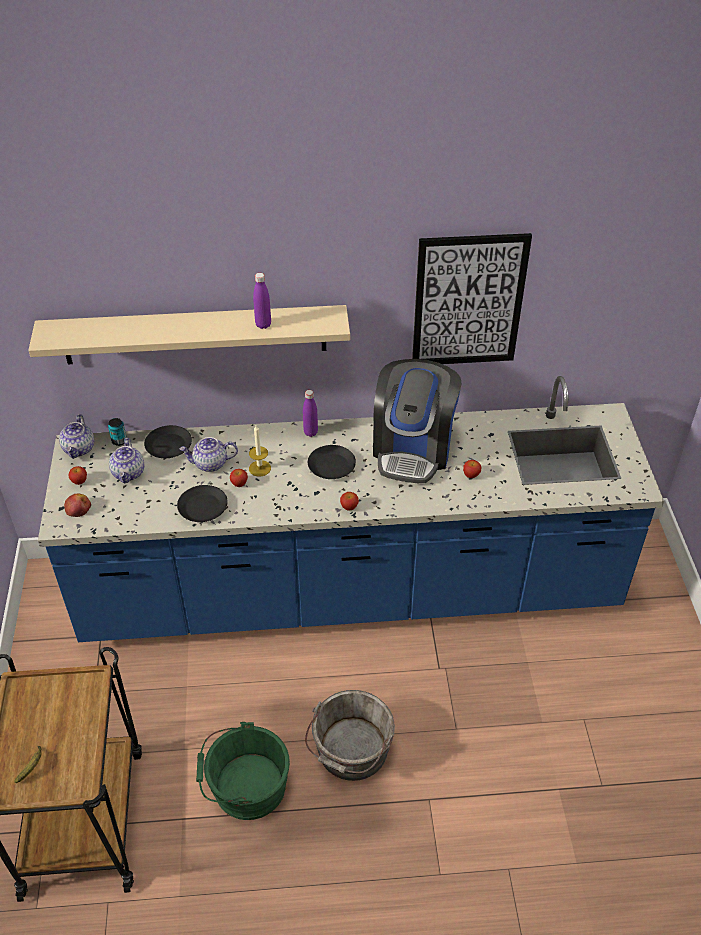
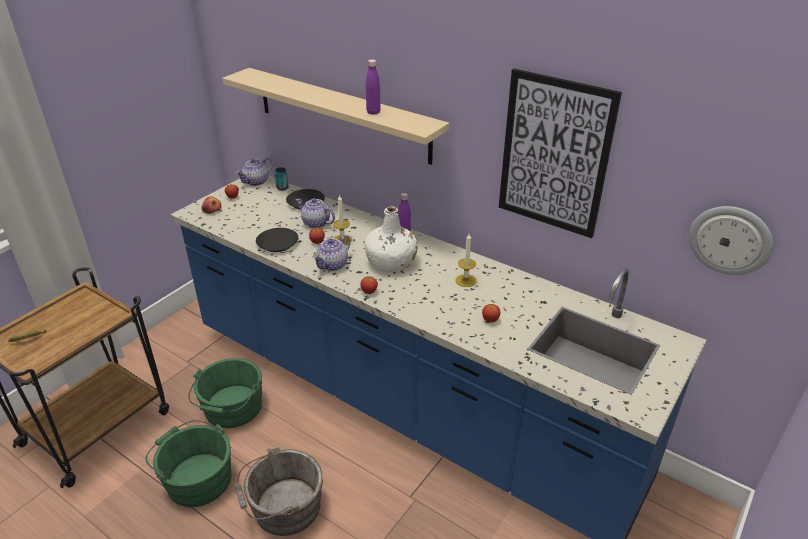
camera: 40 degrees right, 10 degrees down
teapot [109,438,144,484] -> teapot moved to [312,235,350,271]
black plate [308,445,356,479] -> white bottle [365,206,418,272]
coffee machine [373,359,462,483] -> candle [455,234,477,287]
none -> green bucket [188,358,262,428]
none -> wall clock [689,206,773,275]

